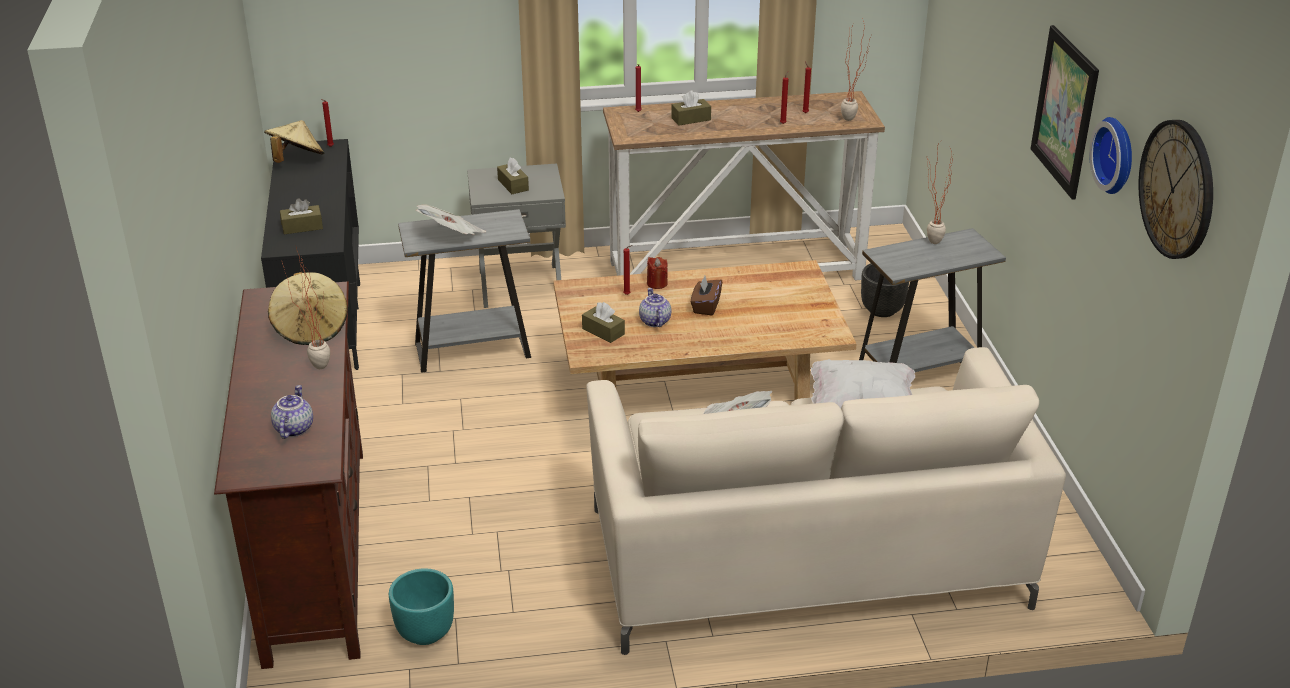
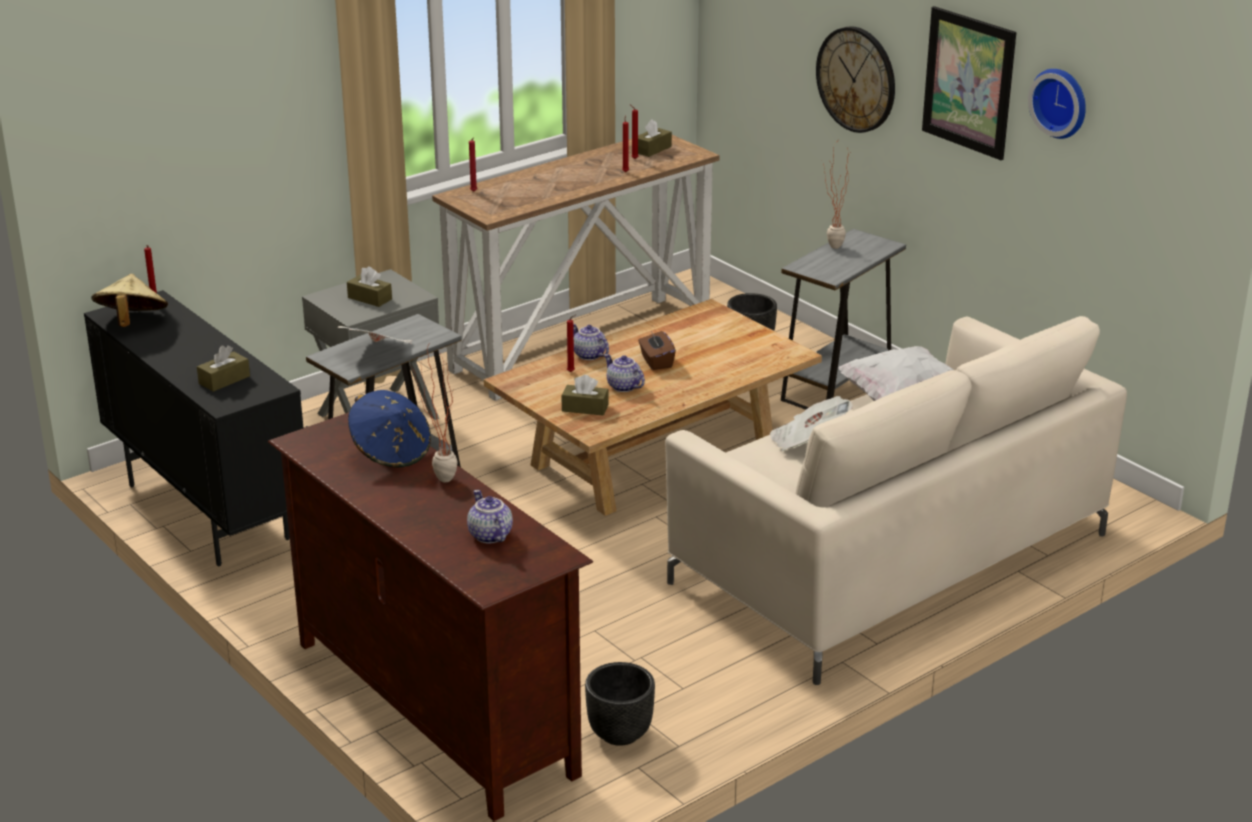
camera: 30 degrees left, 5 degrees down
beige hat [268,272,348,345] -> blue hat [348,390,431,468]
turquoise planter [389,568,454,645] -> black planter [585,662,655,746]
red candle [647,257,668,289] -> teapot [573,324,609,360]
brown tissue box [671,90,711,126] -> brown tissue box moved to [638,119,672,157]
potted plant [841,18,874,121] -> none
wall clock [1139,120,1213,259] -> wall clock moved to [816,26,895,133]

